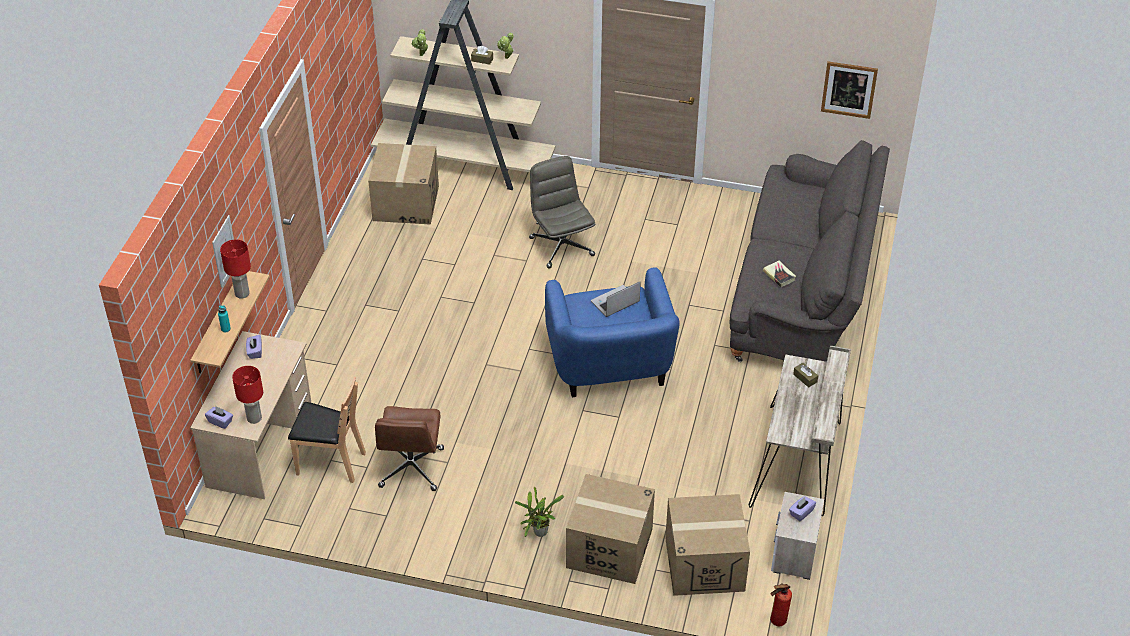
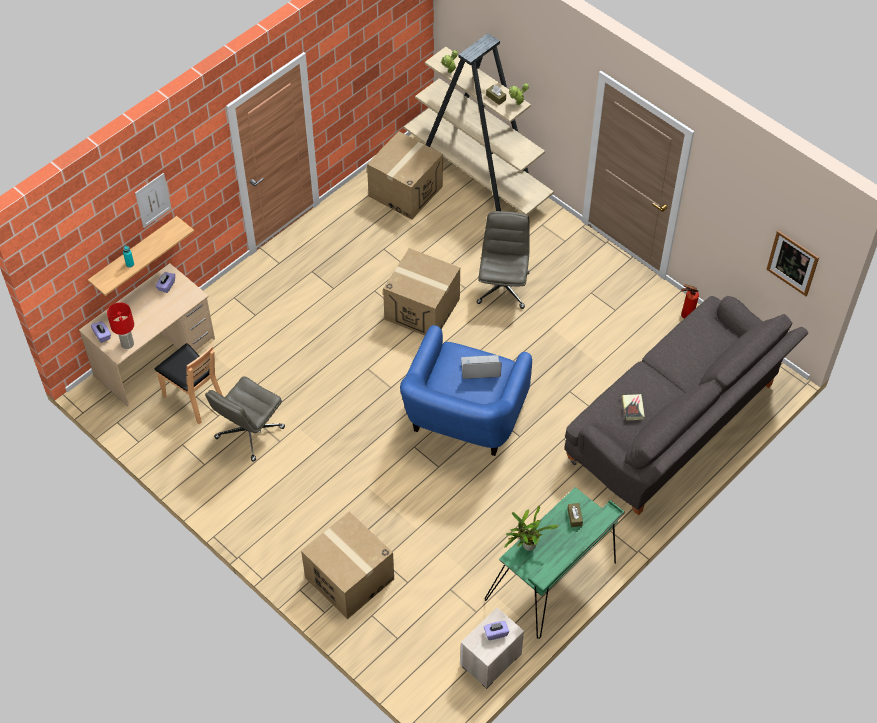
camera: 30 degrees right, 10 degrees up
red table lamp [220,239,251,299] -> none
brown office chair [375,406,444,491] -> grey office chair [205,377,285,462]
potted plant [515,487,564,537] -> potted plant moved to [504,505,558,551]
cardboard box [665,494,750,596] -> cardboard box moved to [383,248,460,335]
beige desk [749,346,851,516] -> green desk [485,487,625,639]
fire extinguisher [770,583,792,626] -> fire extinguisher moved to [681,284,699,319]

